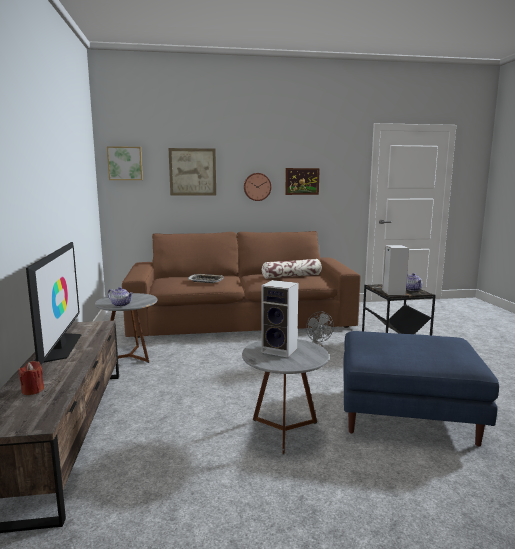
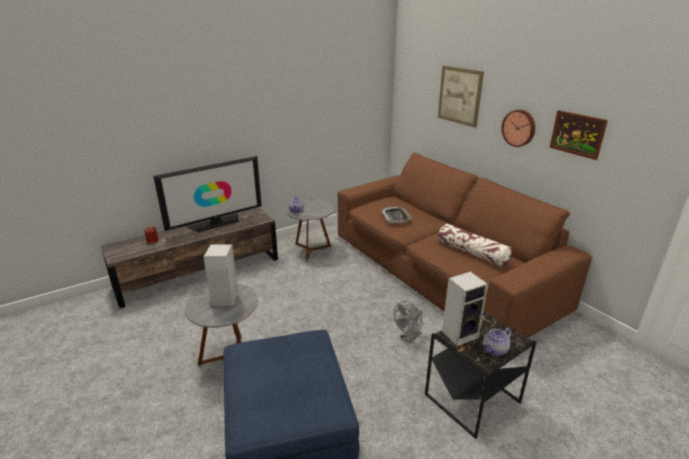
camera: 65 degrees right, 15 degrees up
picture [107,146,143,180] -> none

